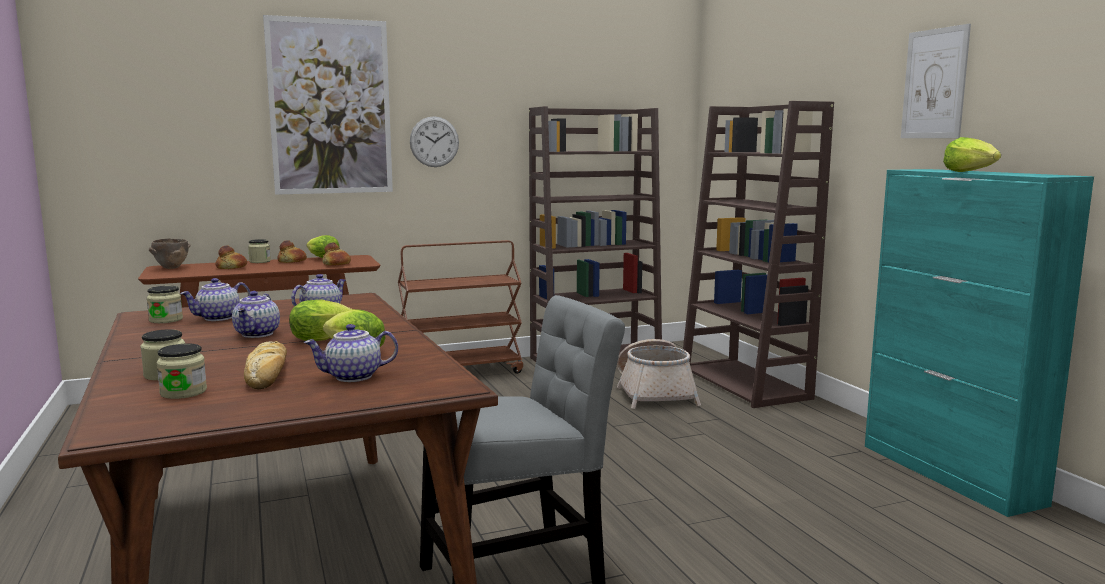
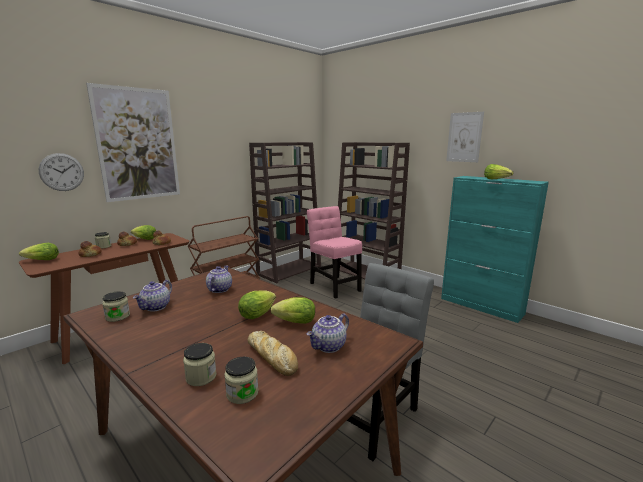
camera: 25 degrees left, 5 degrees up
brown bowl [149,238,190,269] -> lettuce [19,243,59,260]
teapot [232,291,280,338] -> none
wall clock [410,116,459,167] -> wall clock moved to [39,153,84,191]
basket [617,339,701,409] -> pink chair [307,206,362,299]

